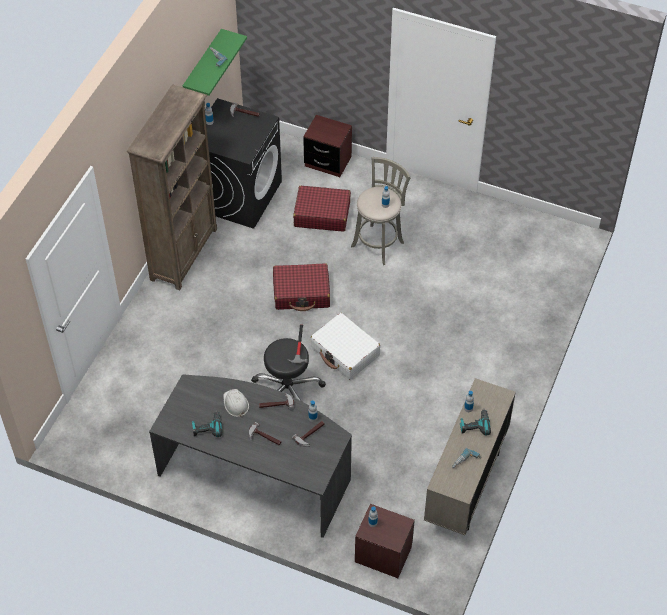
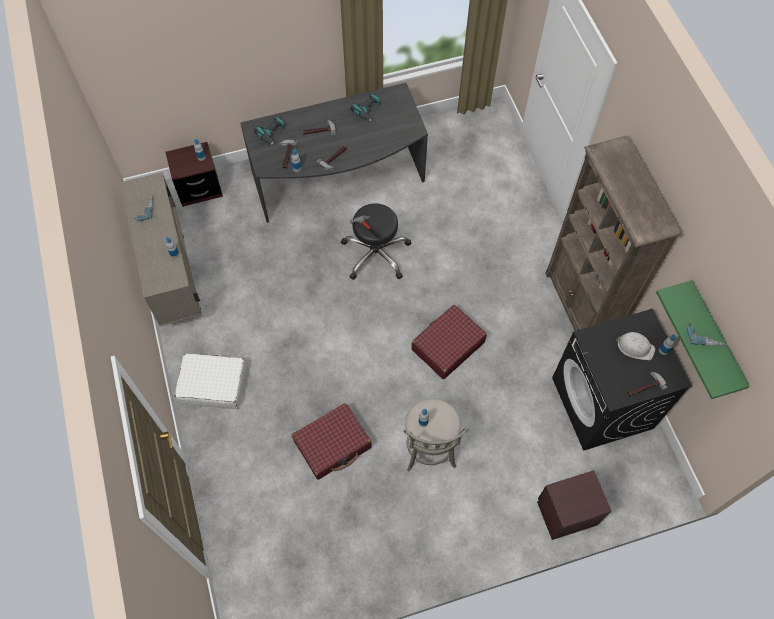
camera: 140 degrees right, 10 degrees up
white hard hat [224,389,249,417] -> white hard hat moved to [616,332,655,360]
red suitcase [293,186,351,232] -> red suitcase moved to [292,403,372,480]
white suitcase [310,313,381,380] -> white suitcase moved to [174,353,246,409]
power drill [460,408,491,436] -> power drill moved to [254,116,285,146]

